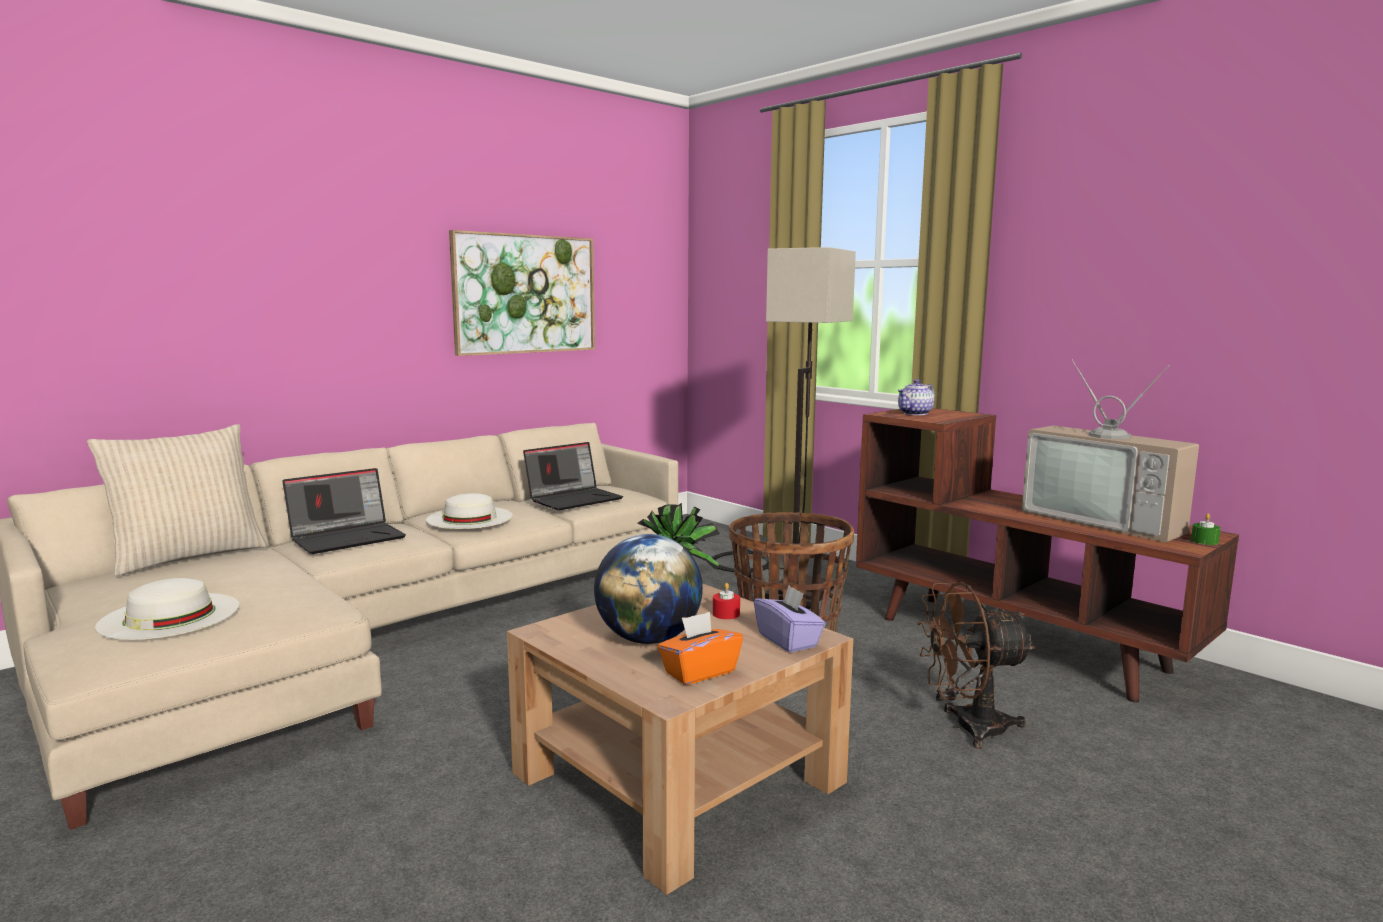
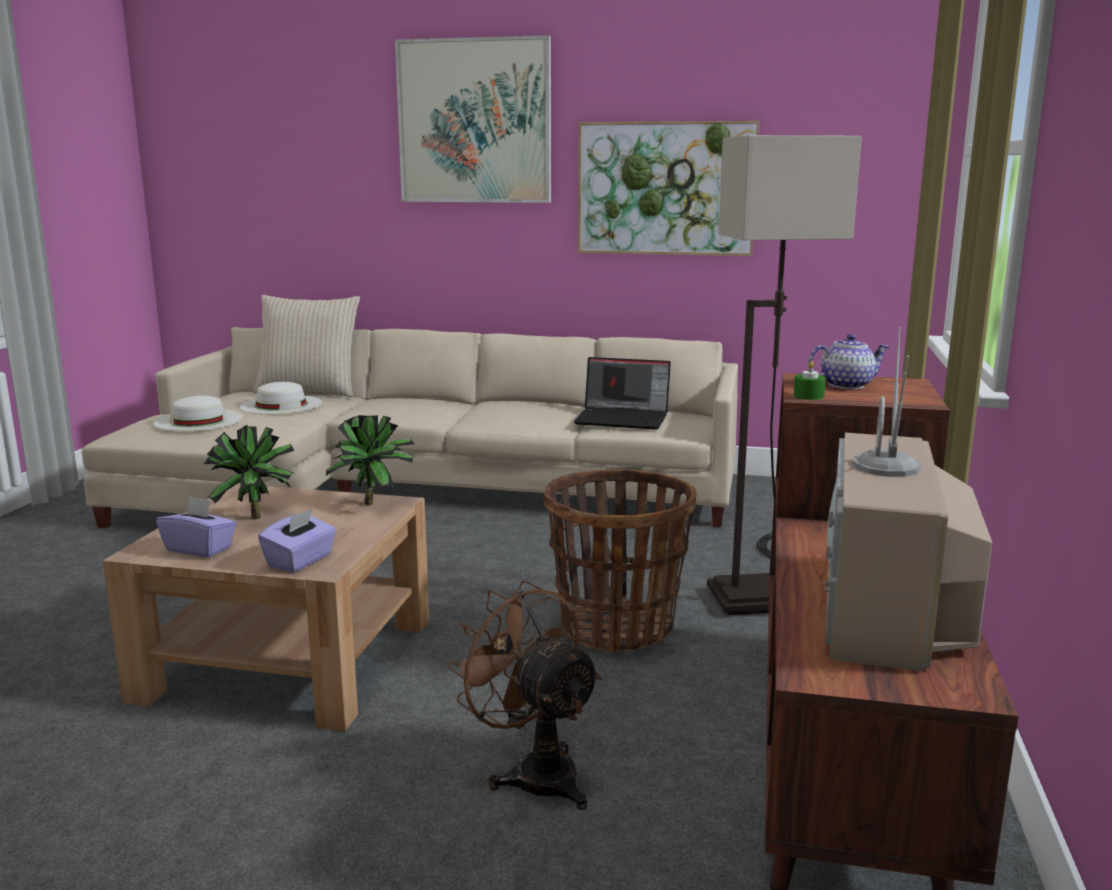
camera: 55 degrees right, 5 degrees up
laptop [282,468,406,554] -> none
white hat [426,493,513,529] -> white hat moved to [239,382,322,414]
globe [594,534,703,644] -> potted plant [204,424,295,520]
orange tissue box [658,612,743,685] -> purple tissue box [156,496,237,558]
red candle [713,583,740,619] -> none
teapot [897,379,935,415] -> teapot turned 150 degrees clockwise [808,334,890,389]
green candle [1191,514,1221,545] -> green candle moved to [793,361,826,400]
none -> picture [395,35,551,203]

